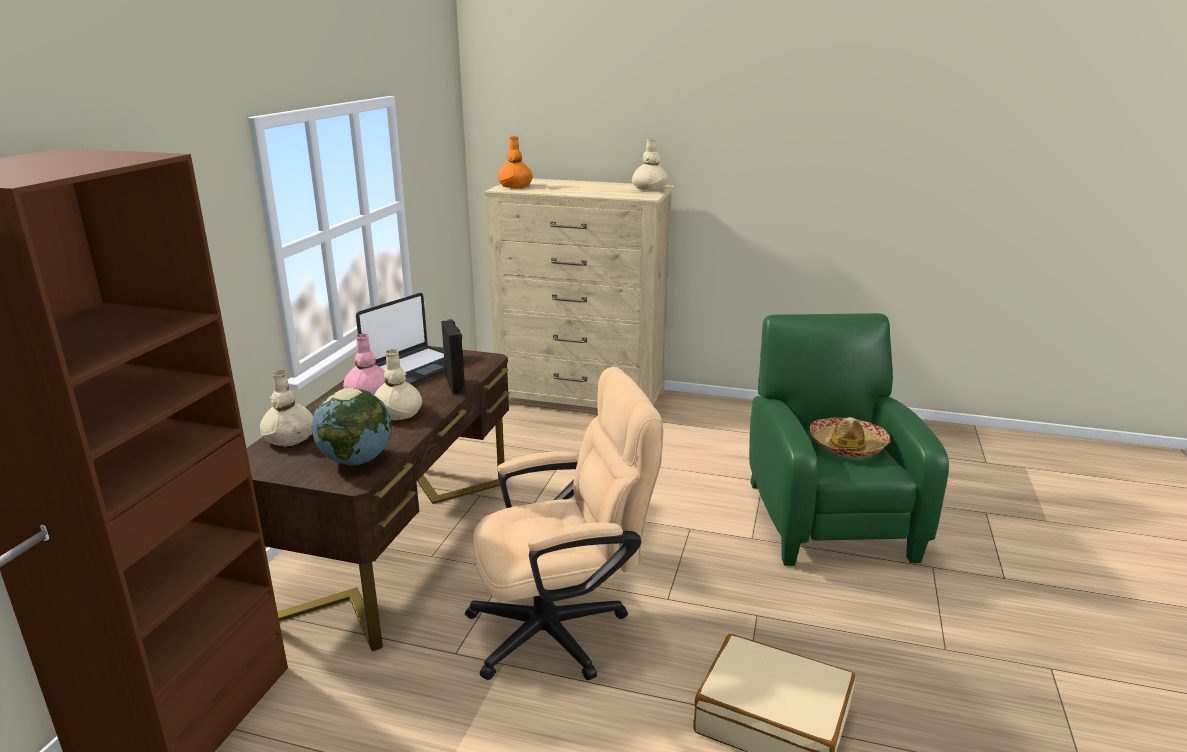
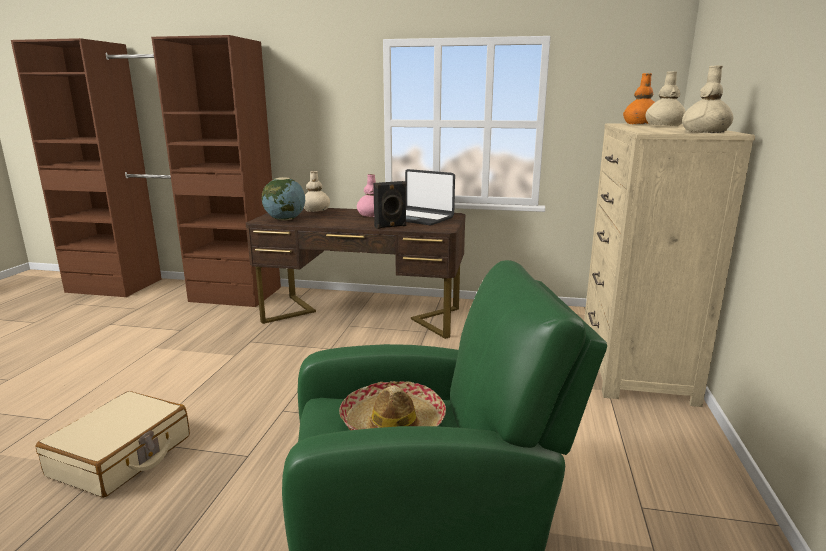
camera: 85 degrees right, 5 degrees down
beige vase [374,349,422,420] -> beige vase moved to [645,71,686,126]
beige office chair [465,367,664,681] -> none

